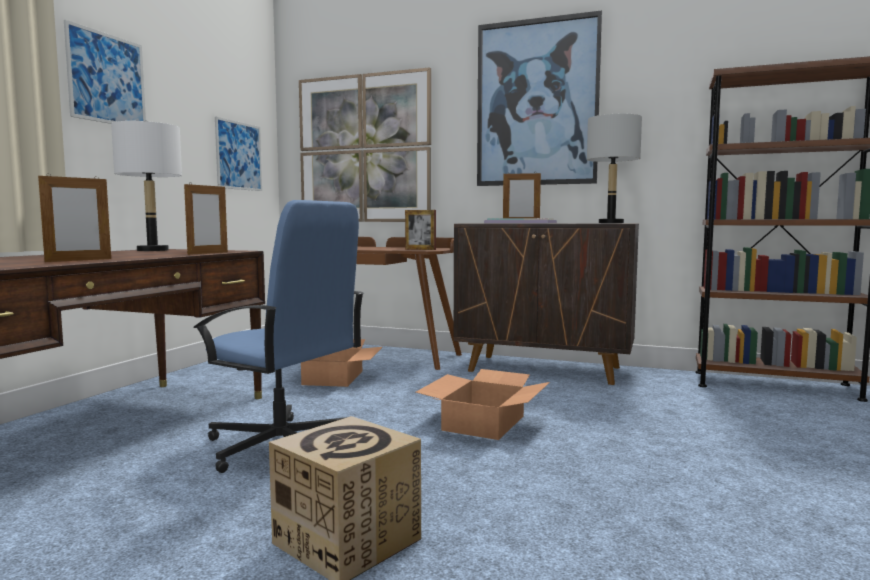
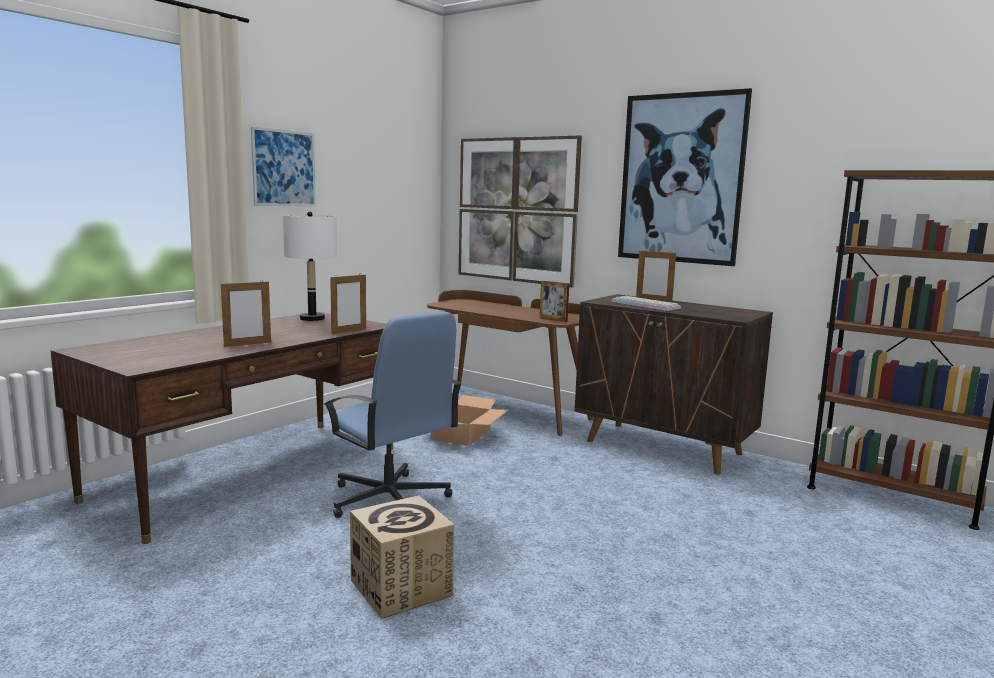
camera: 15 degrees right, 5 degrees up
picture [215,117,262,191] -> none
cardboard box [416,369,550,440] -> none
grey table lamp [587,114,642,223] -> none

